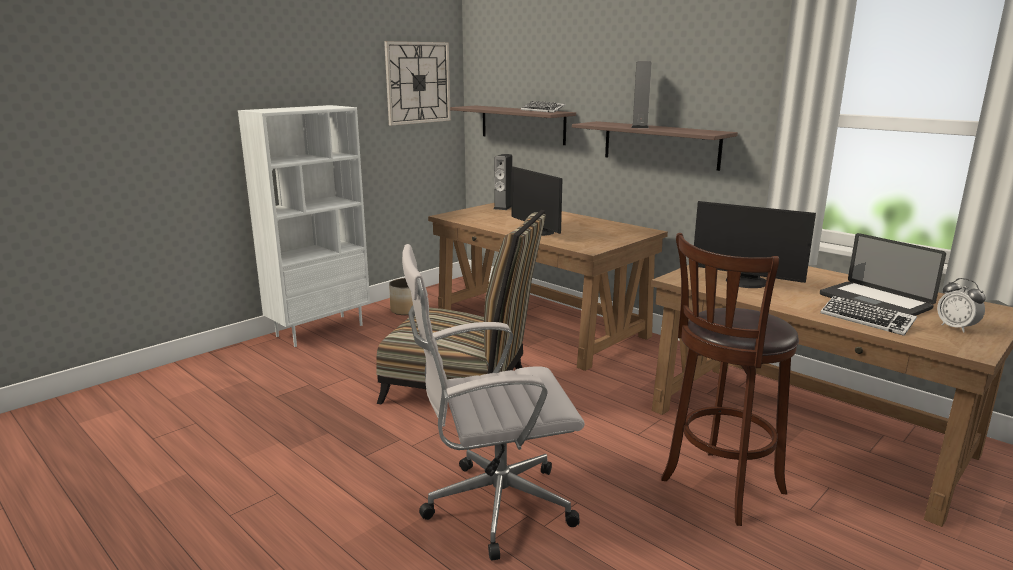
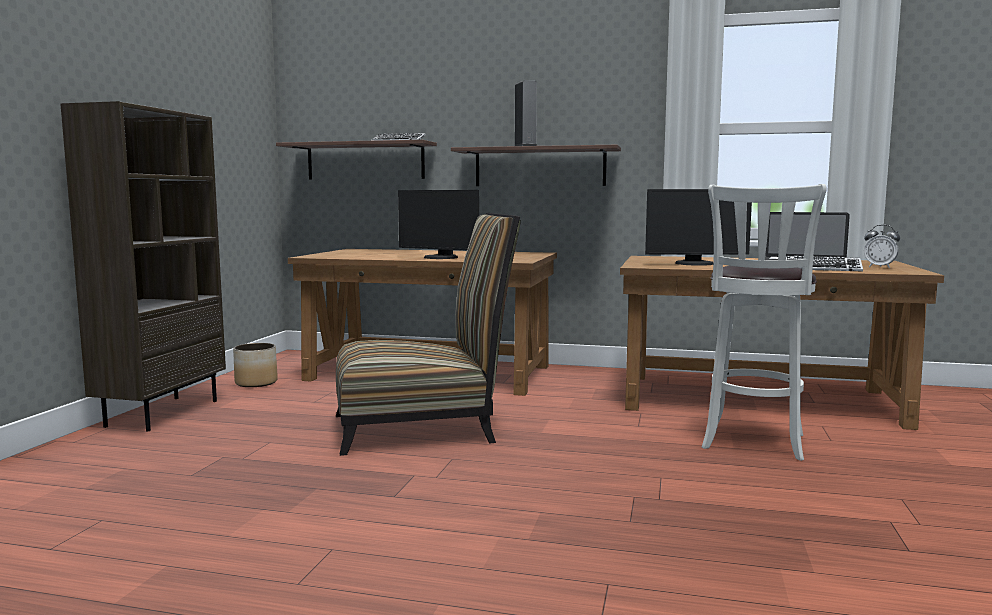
camera: 30 degrees left, 10 degrees down
white bookcase [238,105,370,347] -> brown bookcase [60,101,226,431]
wall clock [384,41,451,125] -> none
white office chair [402,244,585,560] -> none
speaker [494,154,512,210] -> none
brown stool [661,233,799,526] -> white stool [702,184,827,461]

